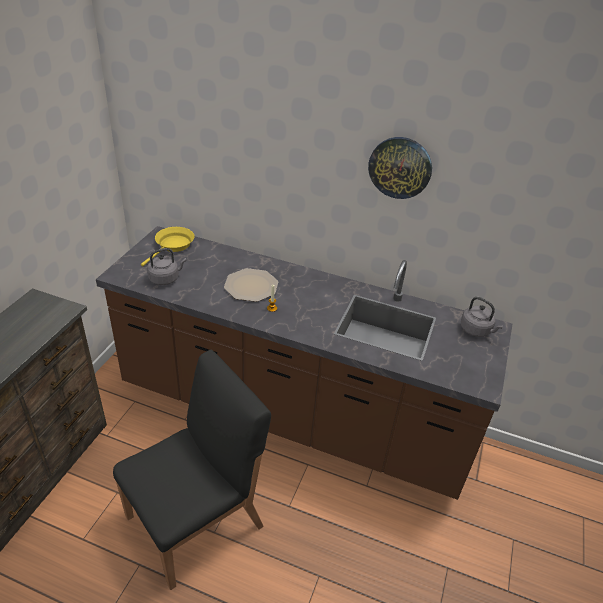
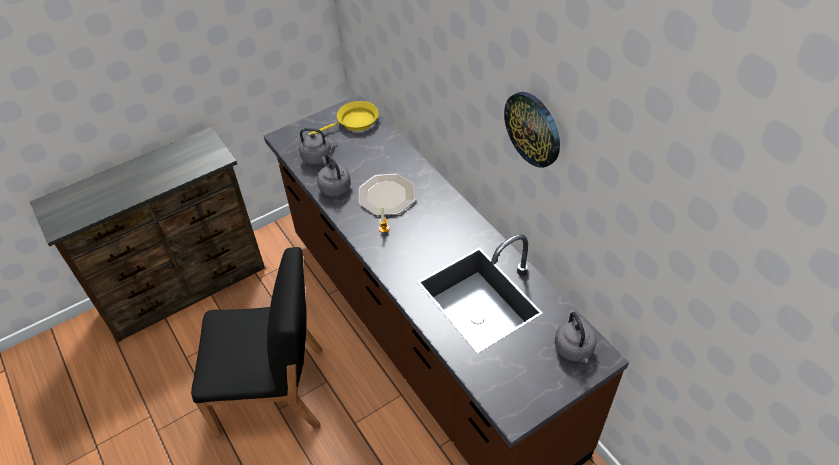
camera: 40 degrees right, 10 degrees up
none -> grey kettle [317,154,351,197]

